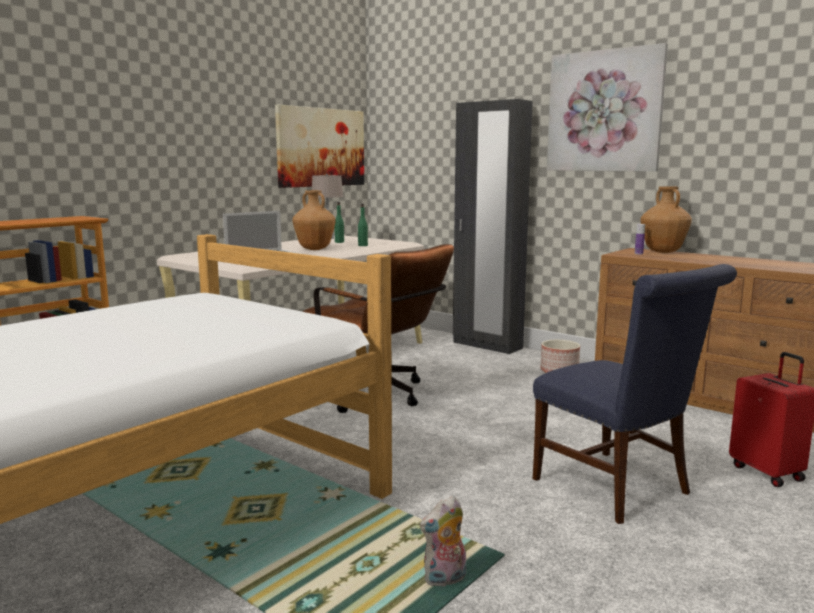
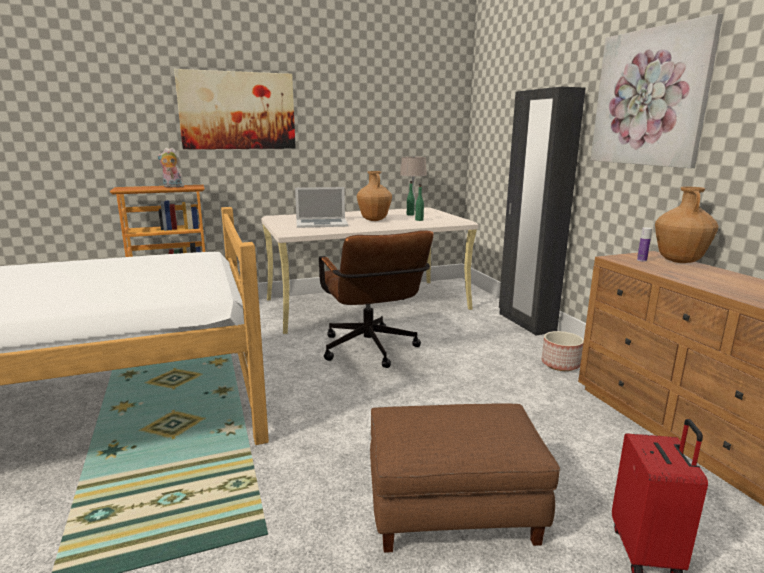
camera: 30 degrees right, 5 degrees up
picture [275,105,364,188] -> picture moved to [174,69,296,149]
plush toy [420,496,466,586] -> plush toy moved to [157,148,184,187]
blue chair [533,264,737,524] -> brown ottoman [370,403,560,553]

